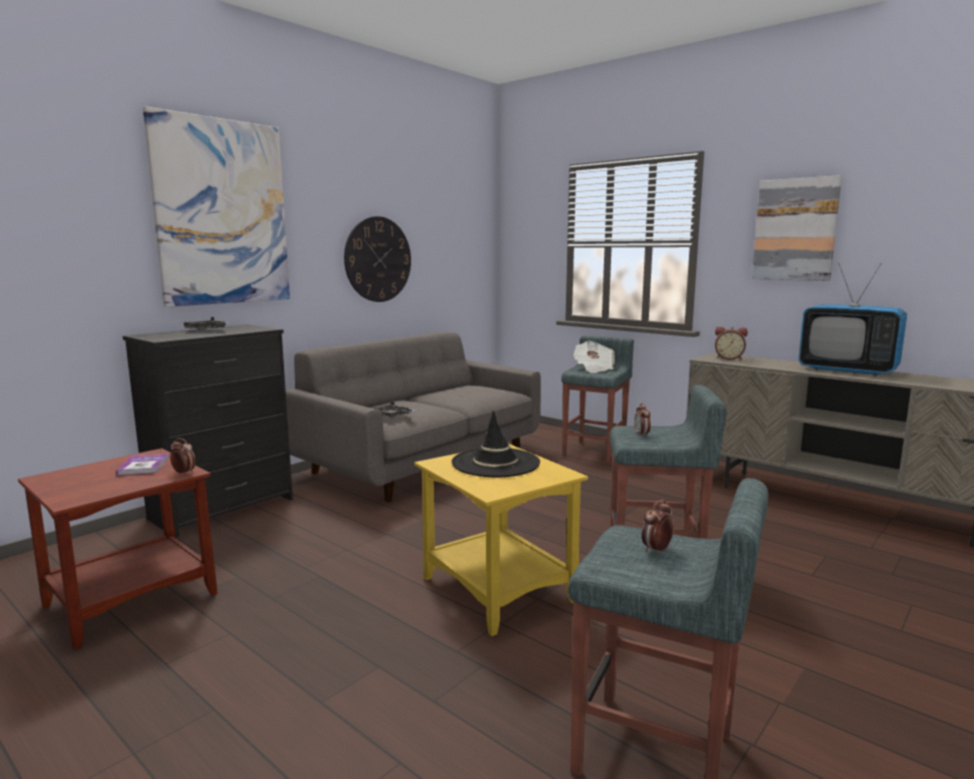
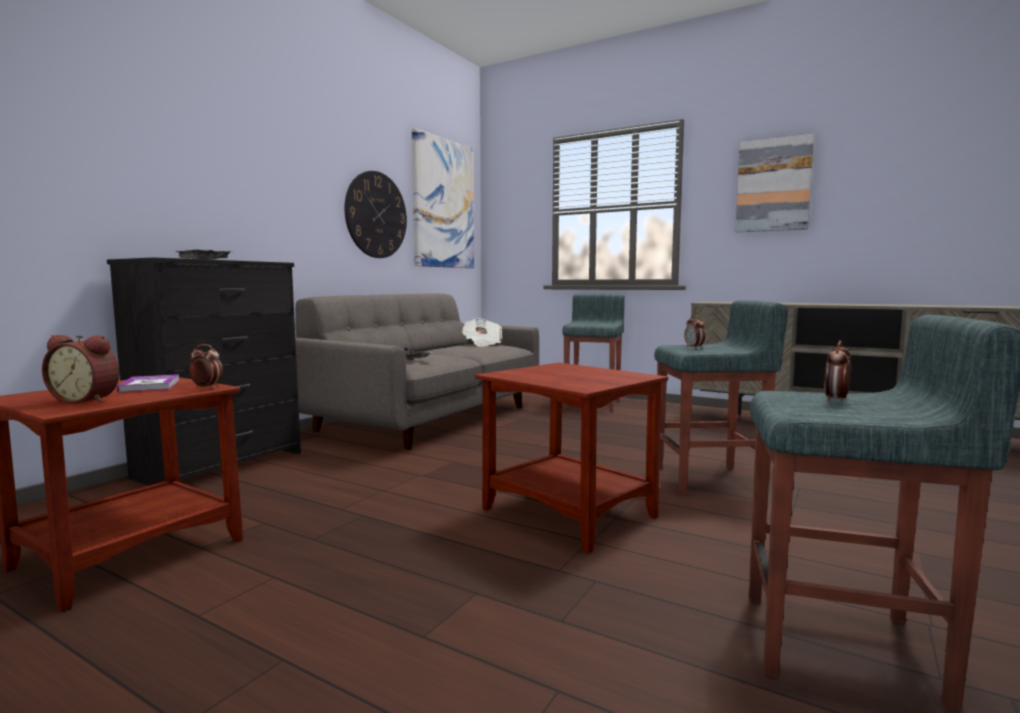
camera: 10 degrees left, 5 degrees down
picture [143,106,290,307] -> picture moved to [412,128,474,268]
yellow side table [414,444,588,636] -> brown side table [475,363,668,554]
black hat [452,410,540,477] -> none
newspaper [573,341,615,373] -> newspaper moved to [462,318,502,347]
alarm clock [715,327,748,360] -> alarm clock moved to [42,335,119,404]
television [798,263,907,376] -> none

